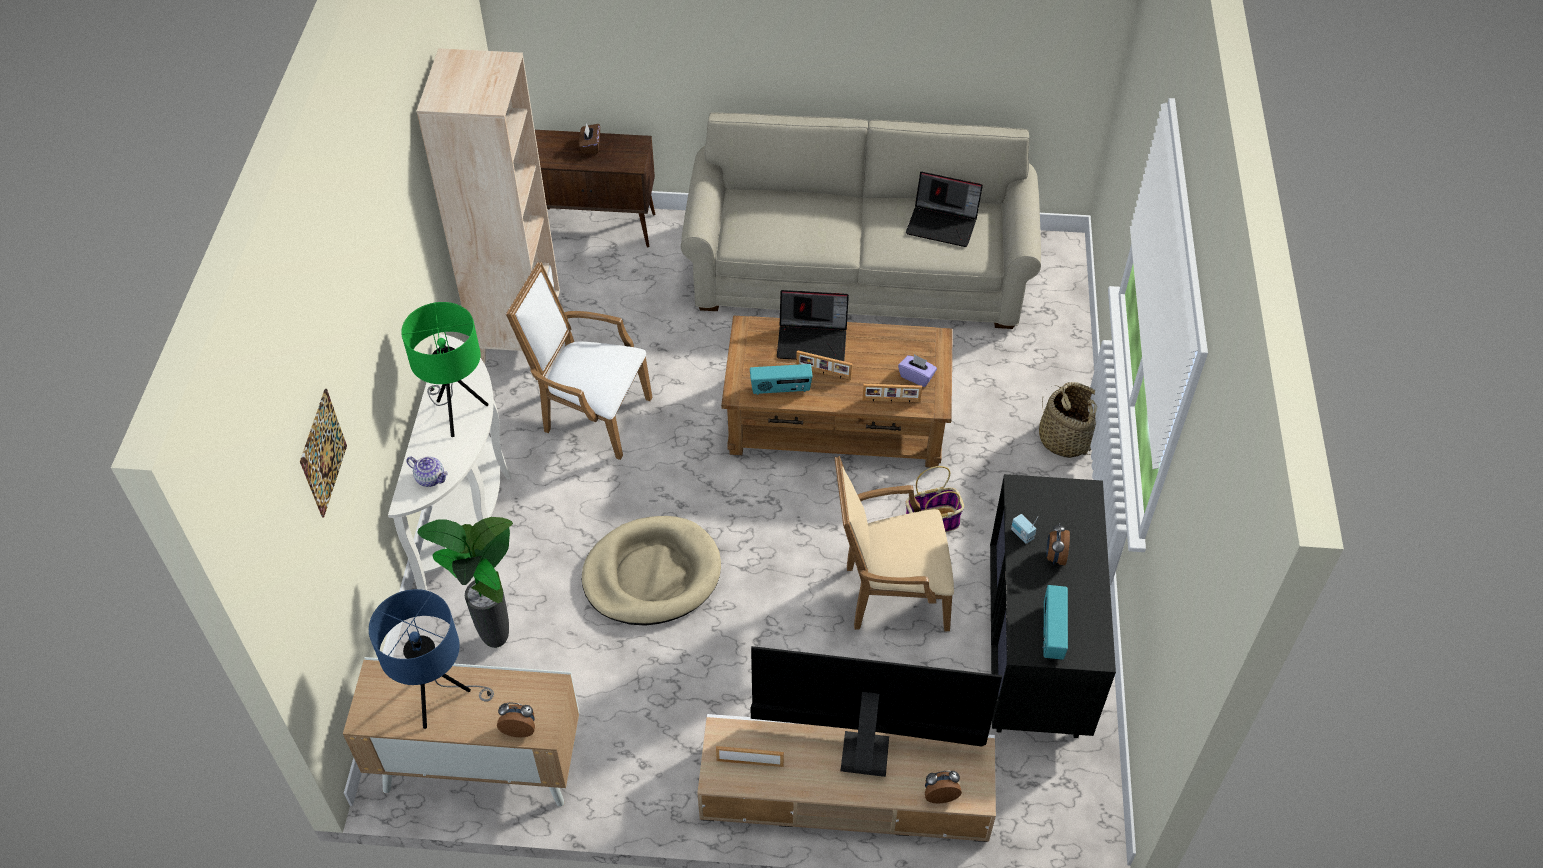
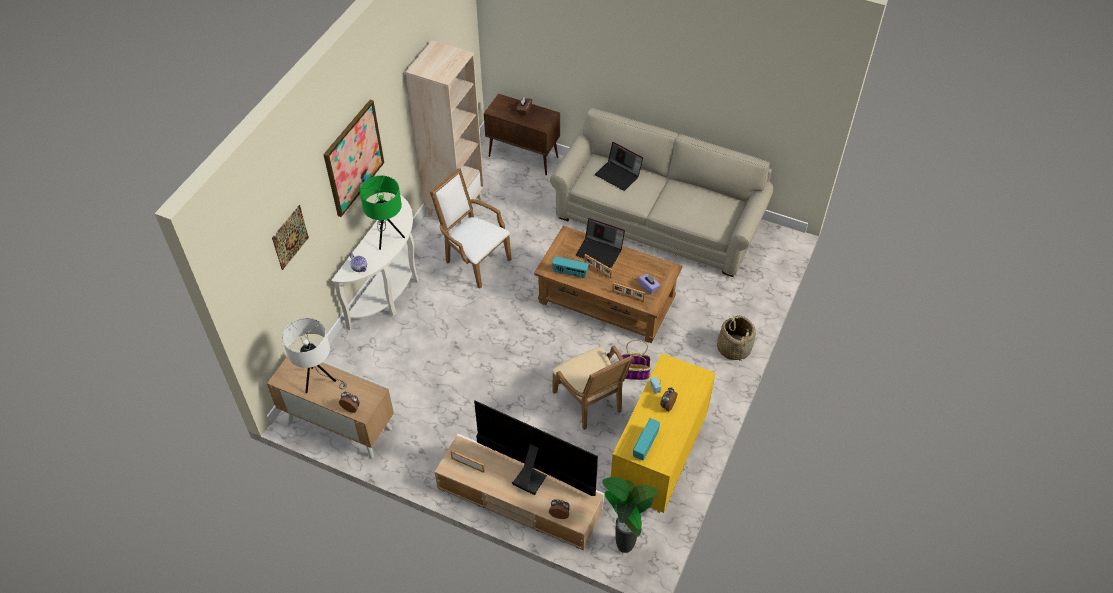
camera: 20 degrees right, 0 degrees up
blue table lamp [369,589,494,729] -> white table lamp [282,318,347,393]
potted plant [417,517,513,648] -> potted plant moved to [602,477,659,553]
beige dog bed [582,516,721,626] -> none
beige armchair [834,456,954,631] -> beige armchair turned 135 degrees counterclockwise [552,345,634,430]
laptop [906,172,983,247] -> laptop moved to [595,142,643,191]
black dresser [990,474,1116,738] -> yellow dresser [611,353,716,513]
none -> picture [323,100,384,217]

